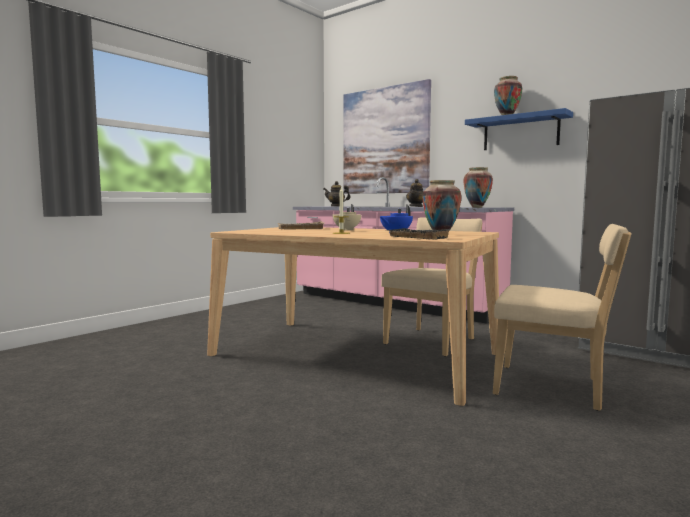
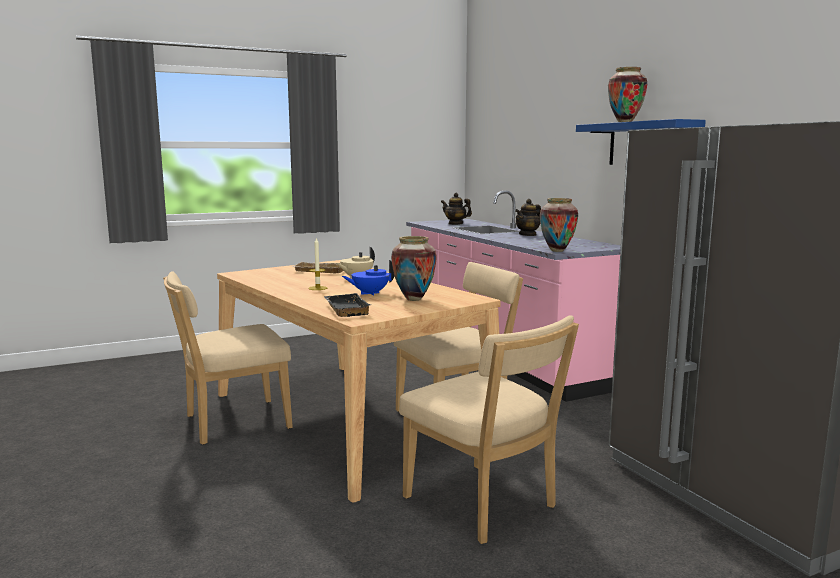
camera: 25 degrees right, 5 degrees up
picture [343,79,431,194] -> none
none -> beige chair [163,271,293,445]

